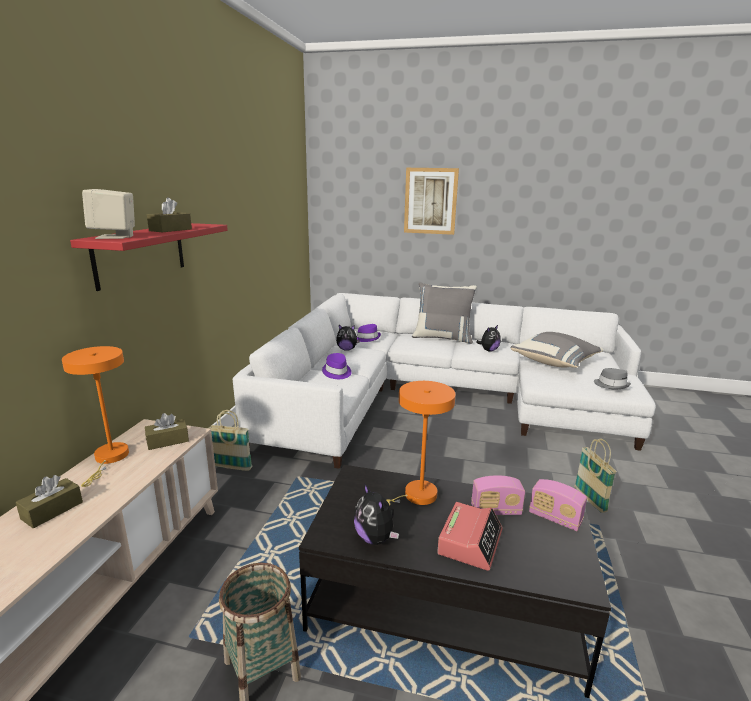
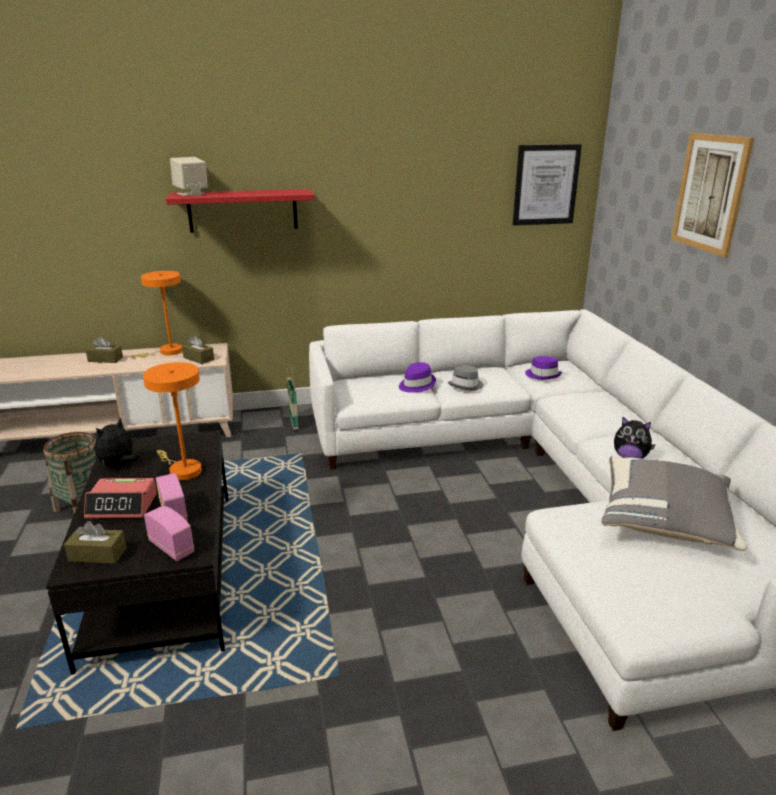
camera: 65 degrees right, 5 degrees up
brown tissue box [147,197,192,232] -> brown tissue box moved to [64,521,127,563]
plush toy [336,325,360,351] -> none
grey pillow [412,283,477,344] -> none
radio [529,479,587,531] -> radio turned 120 degrees clockwise [144,506,194,561]
basket [574,439,617,513] -> none
grey hat [594,368,631,389] -> grey hat moved to [448,365,483,390]
none -> picture [513,144,582,226]

